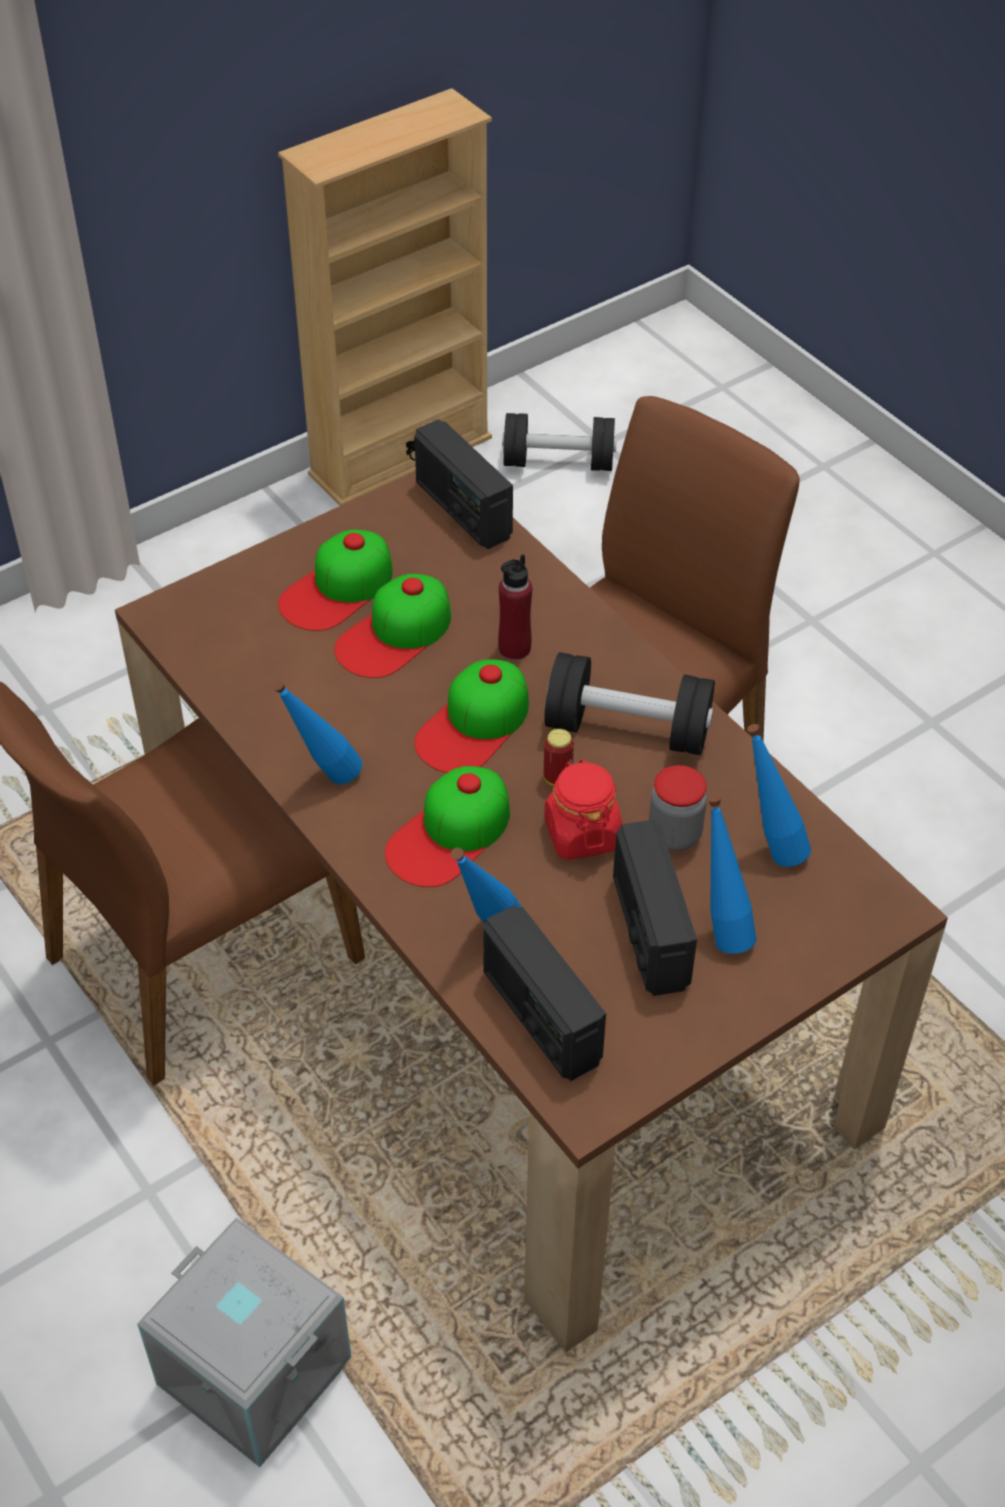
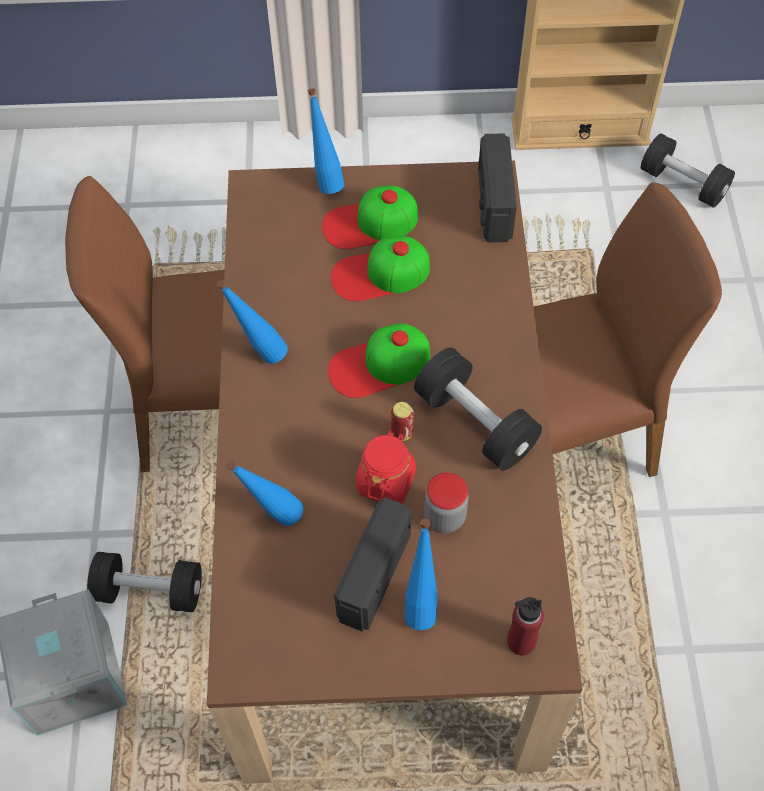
camera: 35 degrees right, 10 degrees up
cap [385,766,510,887] -> none
radio [483,905,606,1081] -> none
red bottle [498,554,532,660] -> red bottle moved to [507,597,544,655]
blue bottle [747,724,811,867] -> blue bottle moved to [308,89,344,194]
none -> black dumbbell [87,552,202,612]

